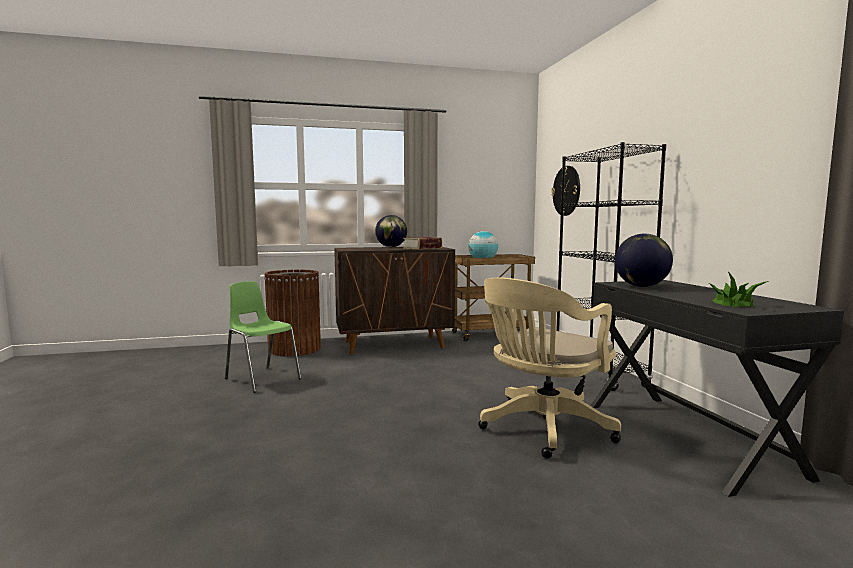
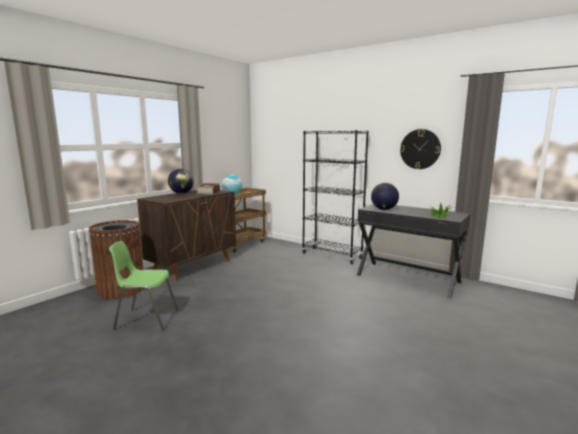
camera: 40 degrees left, 5 degrees up
beige office chair [478,278,621,458] -> none
wall clock [551,166,580,216] -> wall clock moved to [400,129,441,169]

